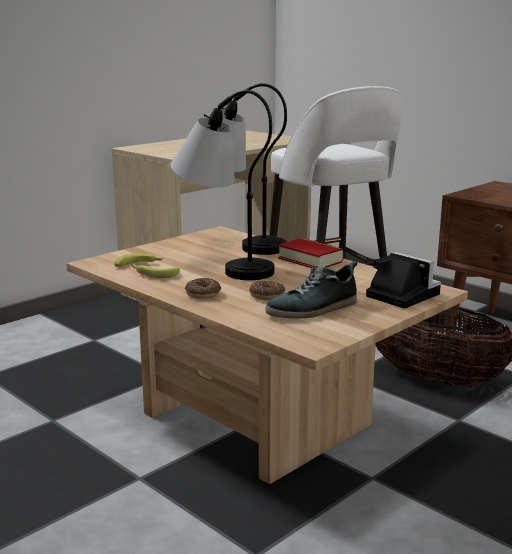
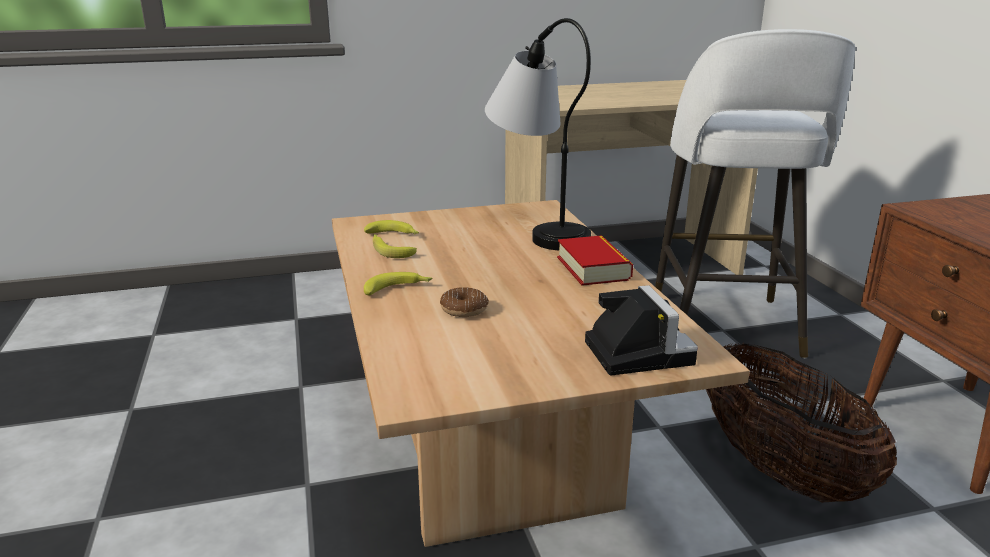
camera: 30 degrees right, 5 degrees up
table lamp [170,90,274,280] -> none
donut [185,278,221,299] -> banana [364,272,433,295]
shoe [265,261,358,318] -> none

